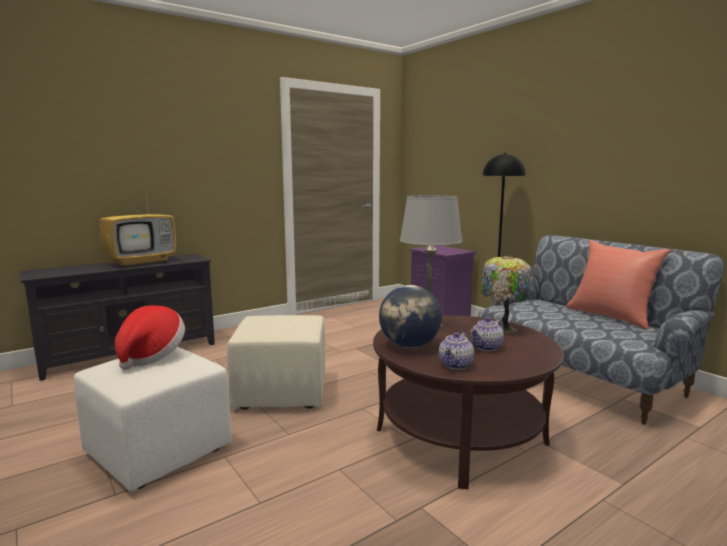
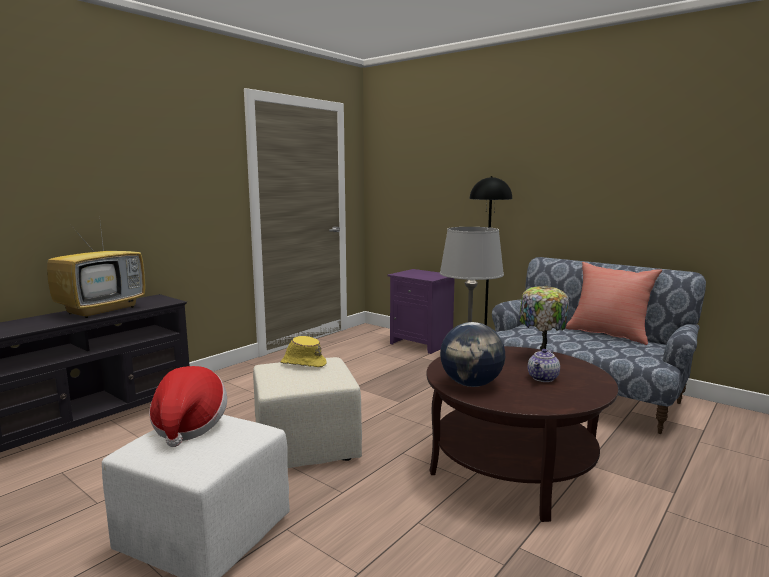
camera: 15 degrees left, 0 degrees up
teapot [439,332,474,370] -> none
none -> yellow hat [281,336,327,367]

